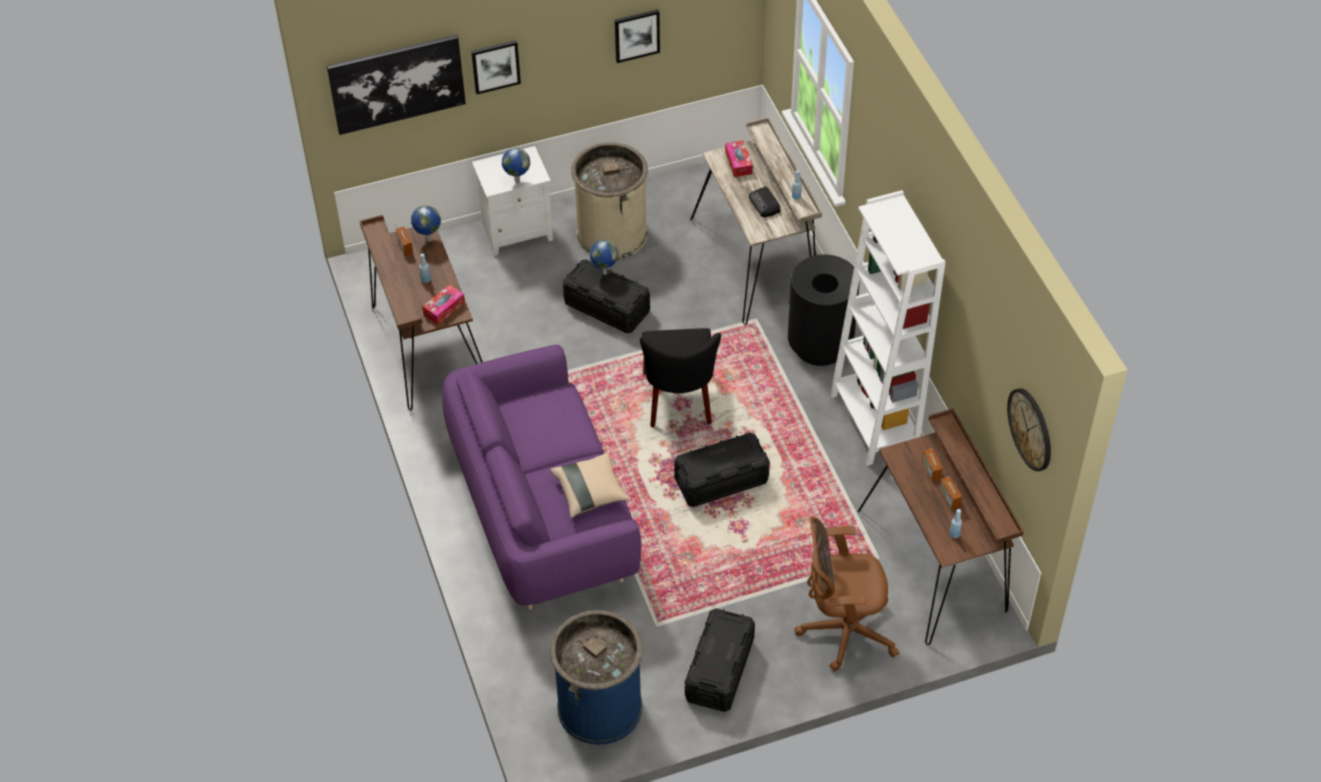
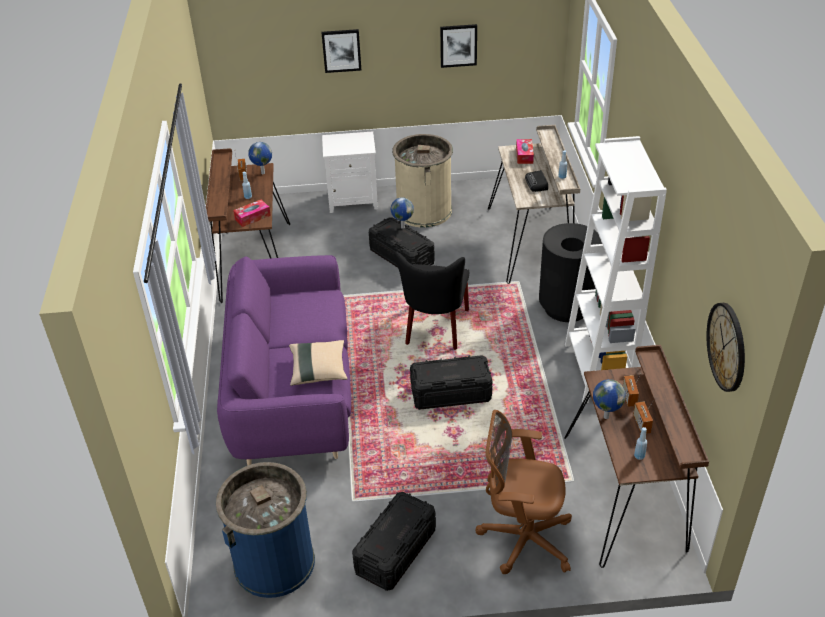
camera: 15 degrees right, 10 degrees down
picture [327,35,466,135] -> none
globe [502,148,530,183] -> globe moved to [593,379,626,419]

